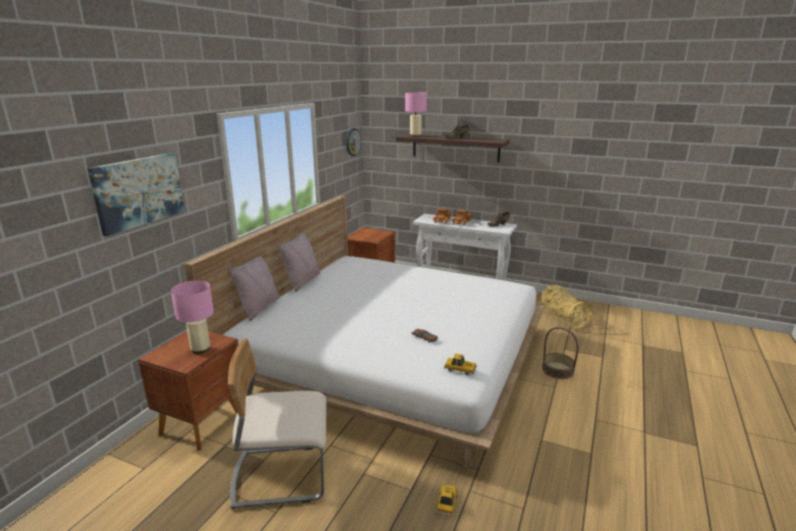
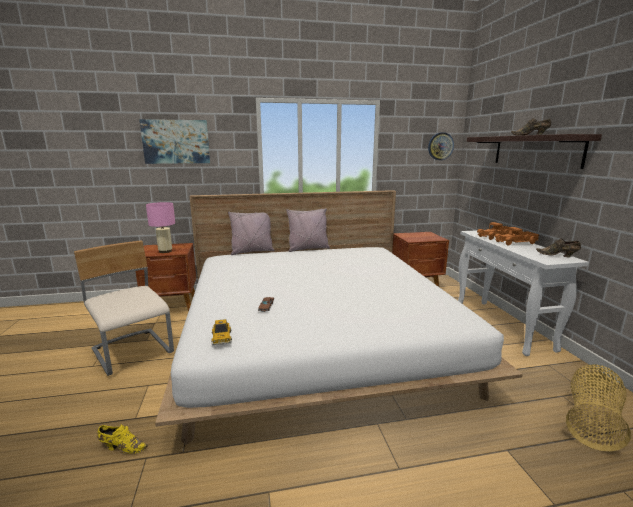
camera: 55 degrees right, 5 degrees down
pink table lamp [405,92,427,137] -> none
toy car [436,484,458,516] -> yellow shoe [97,425,148,454]
basket [542,327,578,379] -> none

